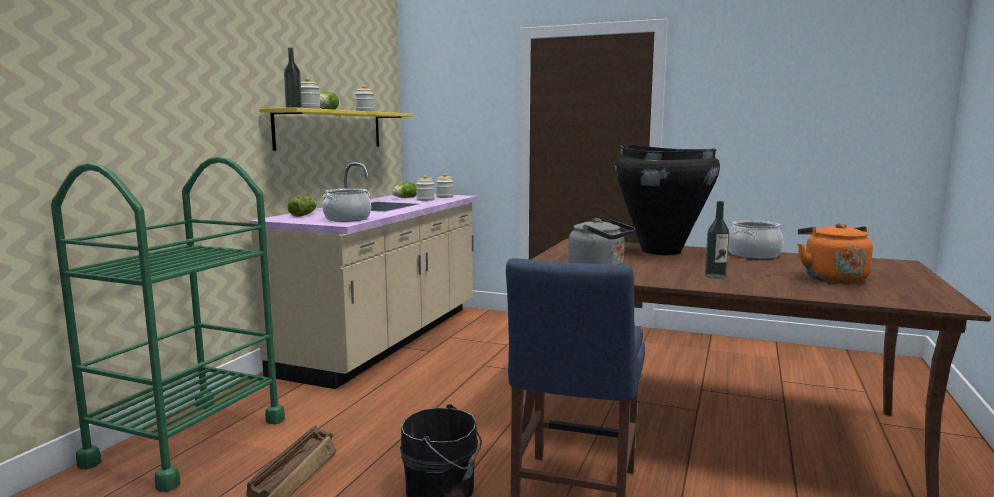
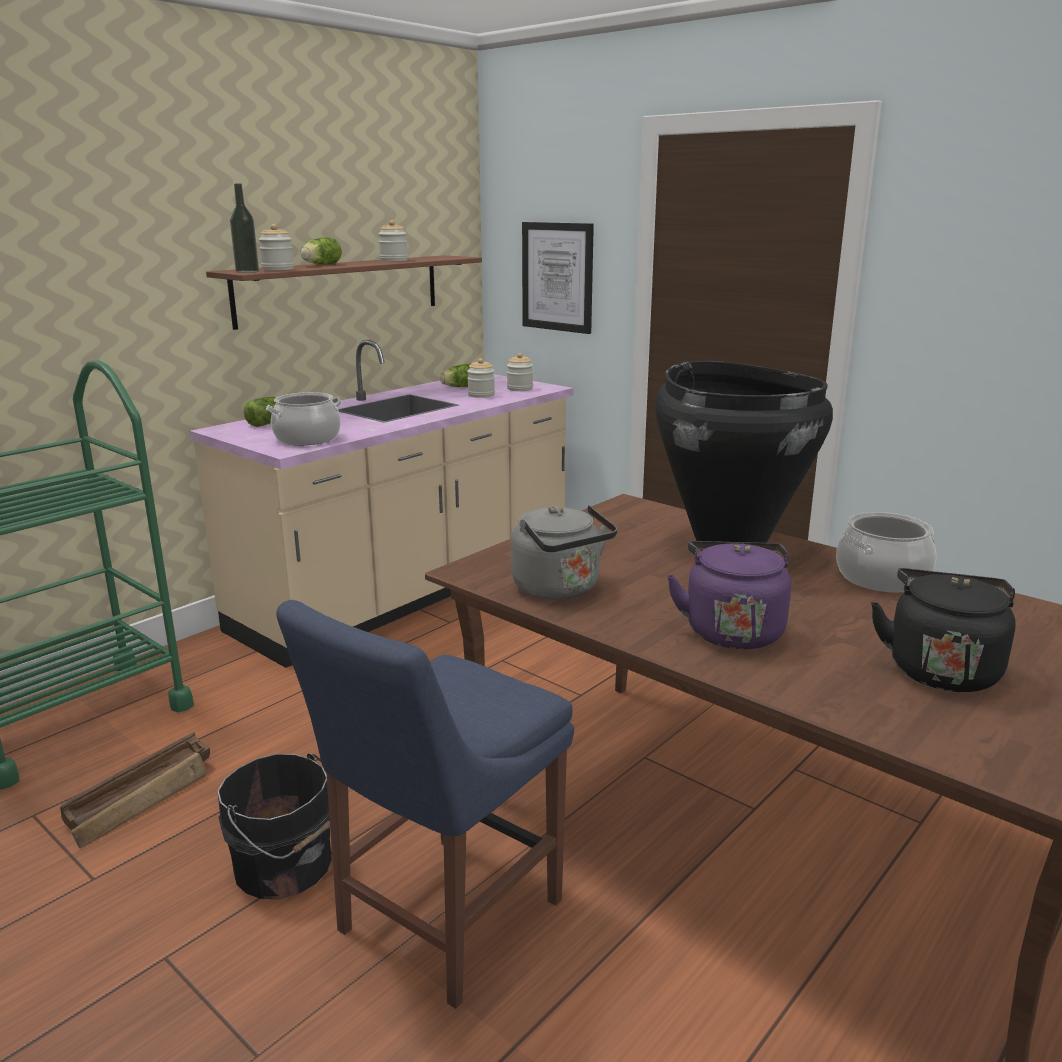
camera: 20 degrees right, 10 degrees up
yellow shelf [259,108,414,151] -> brown shelf [206,255,482,330]
bottle [705,201,729,279] -> purple kettle [667,541,791,649]
orange kettle [798,223,873,284] -> black kettle [871,568,1016,692]
none -> picture [522,222,594,334]

